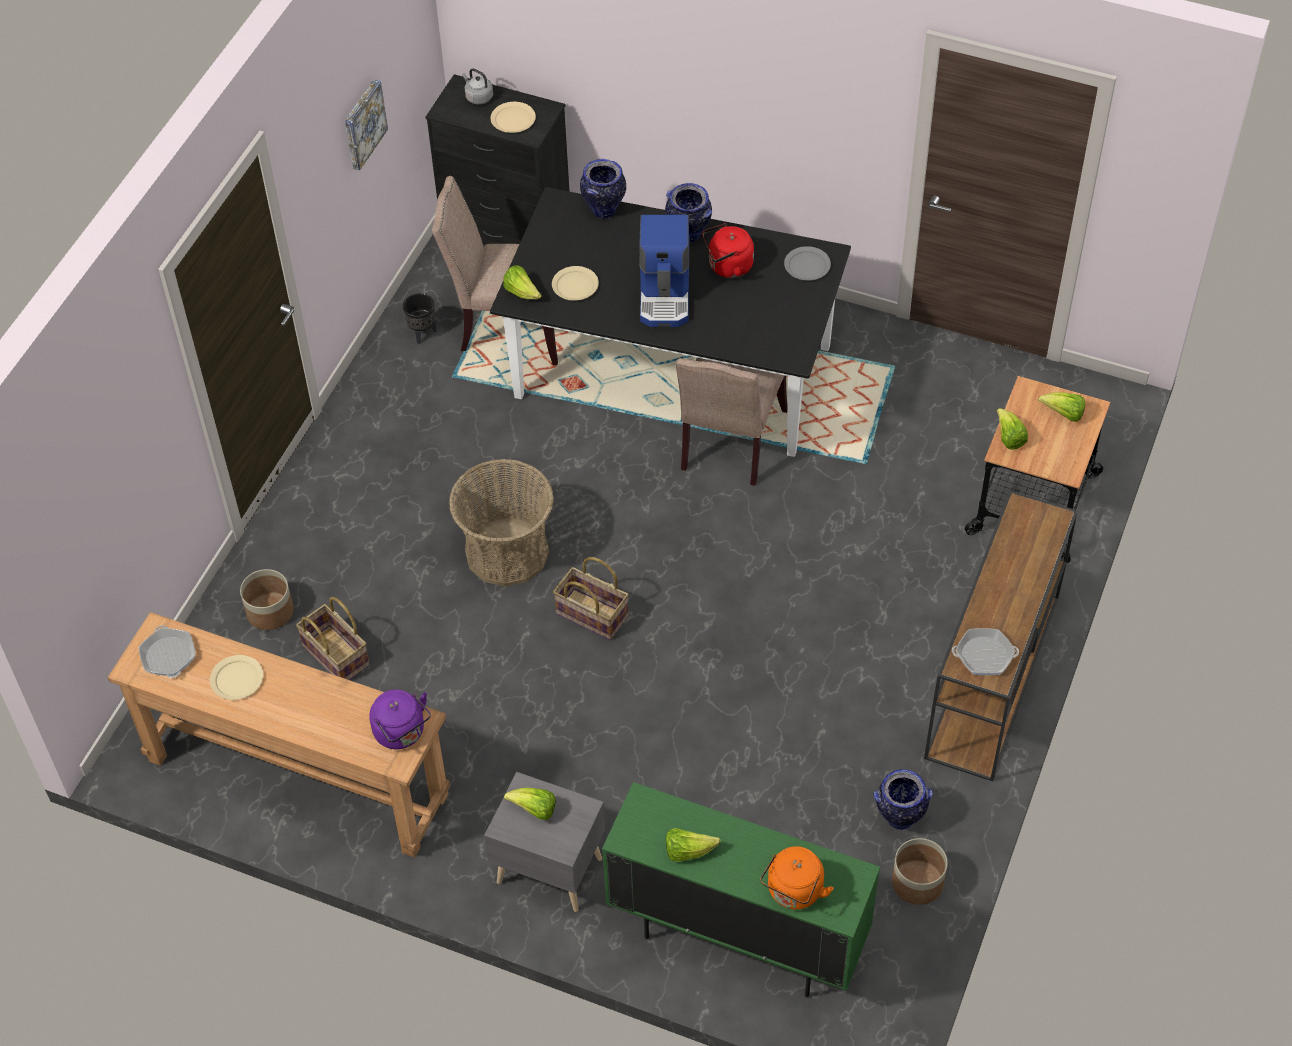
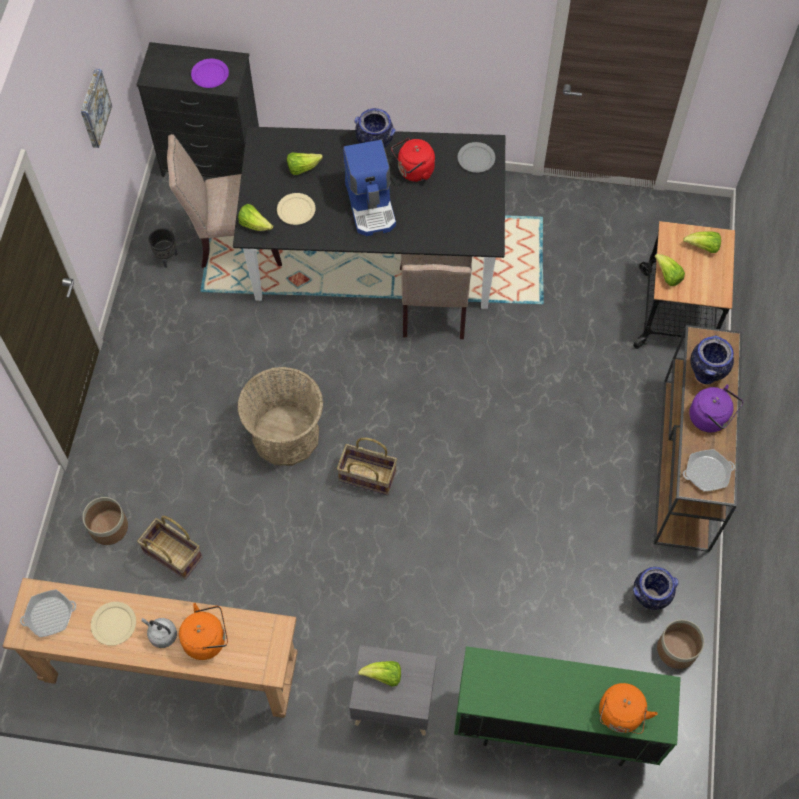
camera: 15 degrees left, 10 degrees up
frying pan [139,625,196,678] -> frying pan turned 75 degrees counterclockwise [20,589,76,637]
purple kettle [369,690,431,749] -> purple kettle moved to [689,385,743,432]
grey kettle [462,68,493,105] -> grey kettle moved to [141,618,177,648]
beige plate [491,102,536,133] -> purple plate [191,59,229,88]
vase [580,159,626,219] -> vase moved to [690,336,734,384]
lettuce [666,828,721,862] -> lettuce moved to [287,152,323,175]
none -> orange kettle [179,603,228,660]

